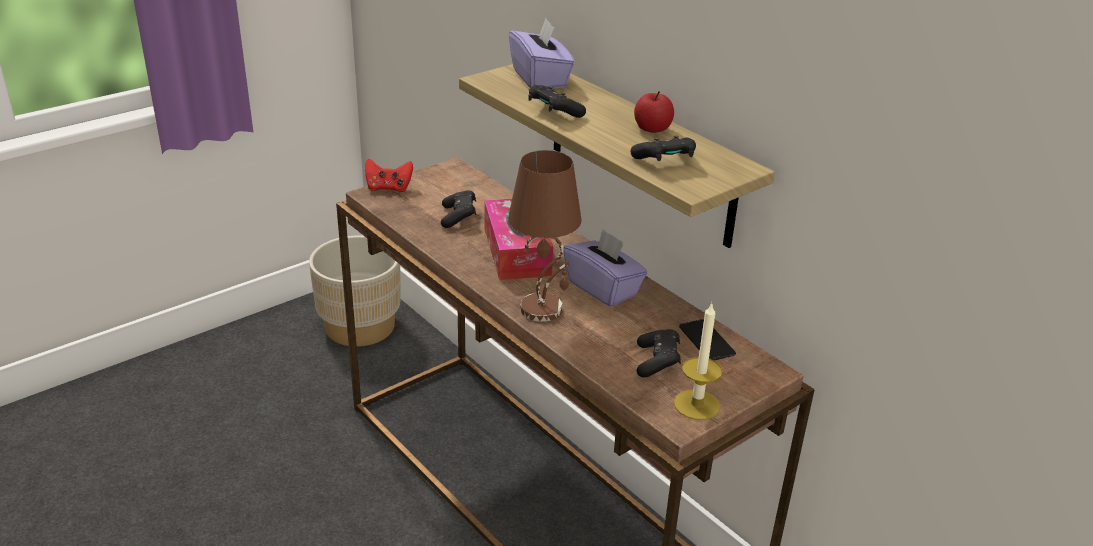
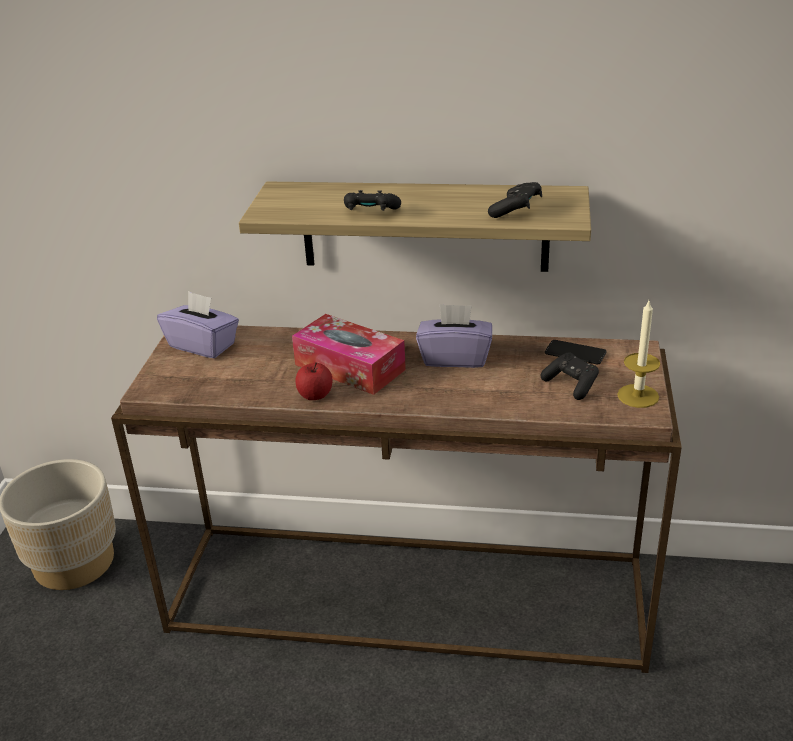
camera: 40 degrees left, 0 degrees up
red game controller [365,159,413,192] -> none
black game controller [441,190,476,228] -> none
brown table lamp [508,150,581,322] -> none
purple tissue box [509,18,575,89] -> purple tissue box moved to [157,291,239,358]
apple [634,91,674,133] -> apple moved to [296,362,333,400]

